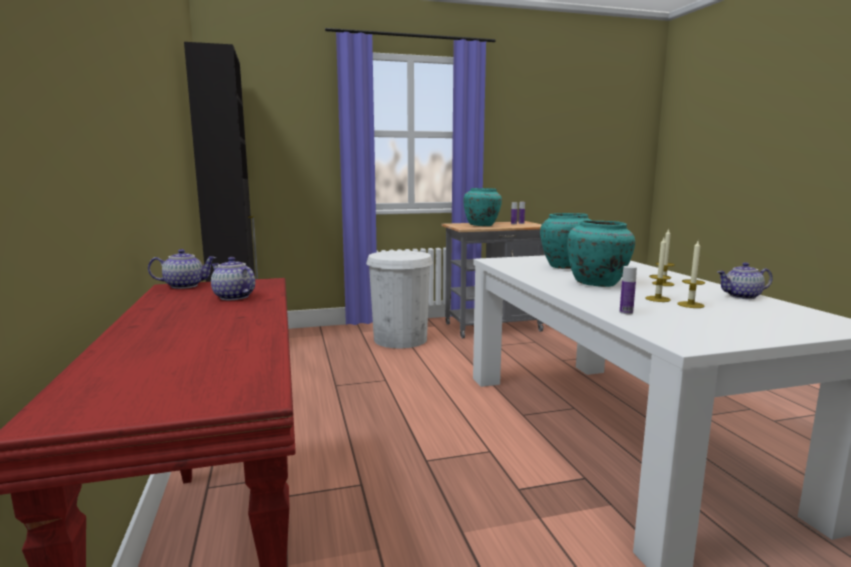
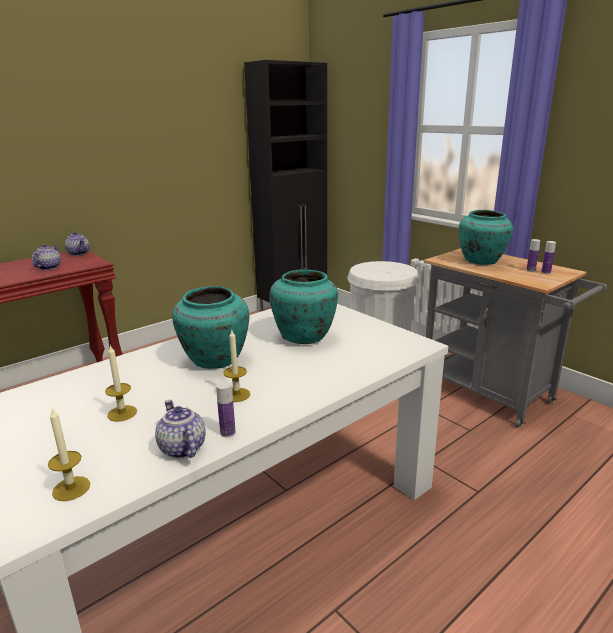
camera: 65 degrees right, 10 degrees up
bottle [620,266,637,314] -> bottle moved to [216,381,236,437]
candle [646,238,671,302] -> candle moved to [48,408,90,501]

